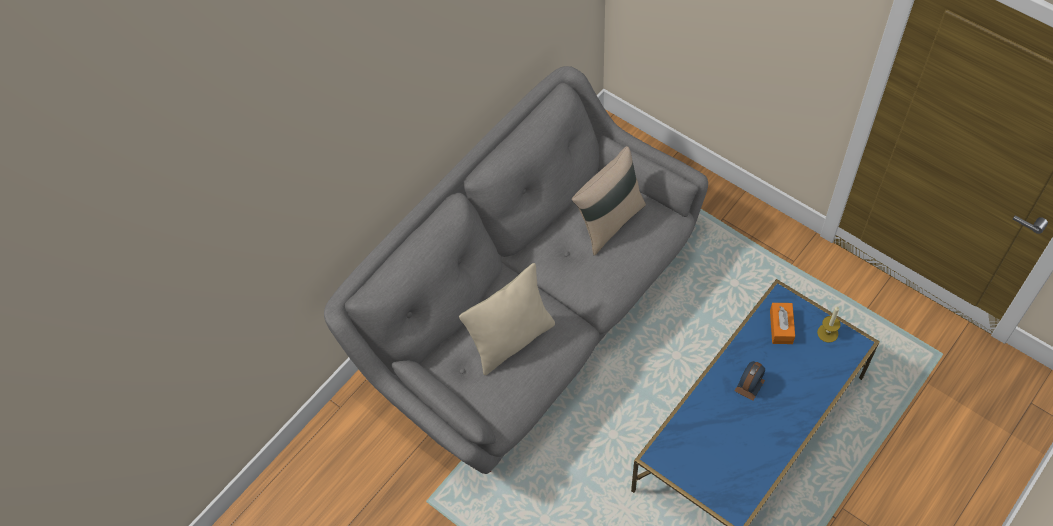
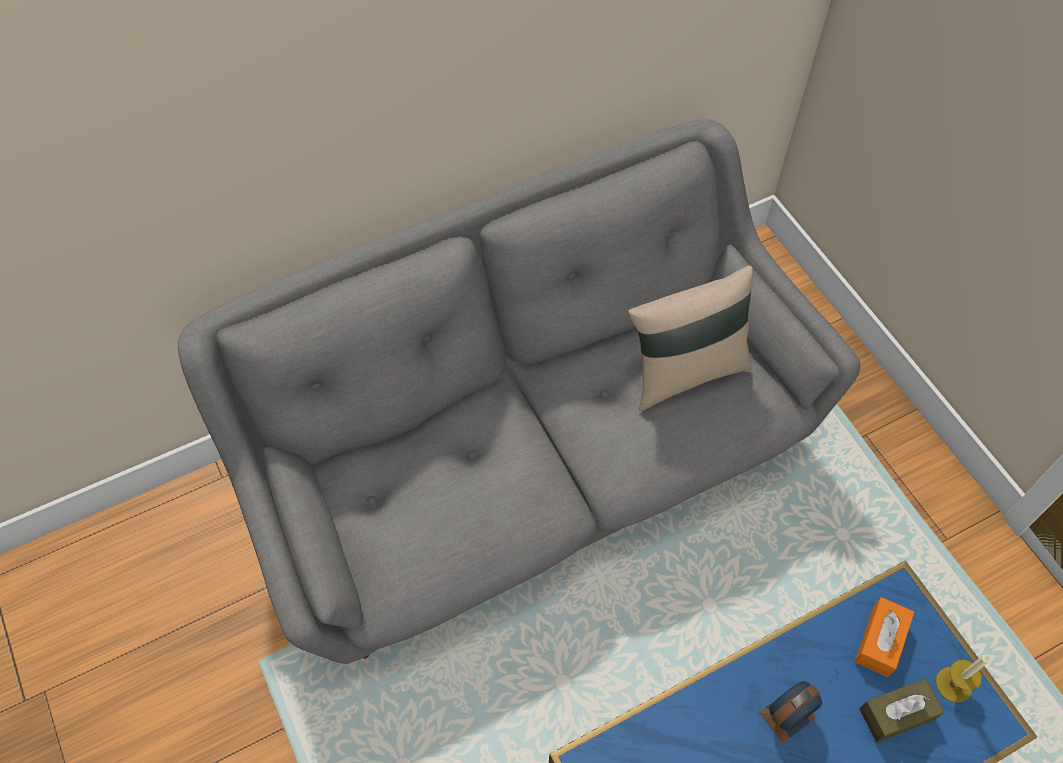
camera: 20 degrees right, 0 degrees up
beige pillow [459,263,555,375] -> none
none -> brown tissue box [859,679,944,742]

